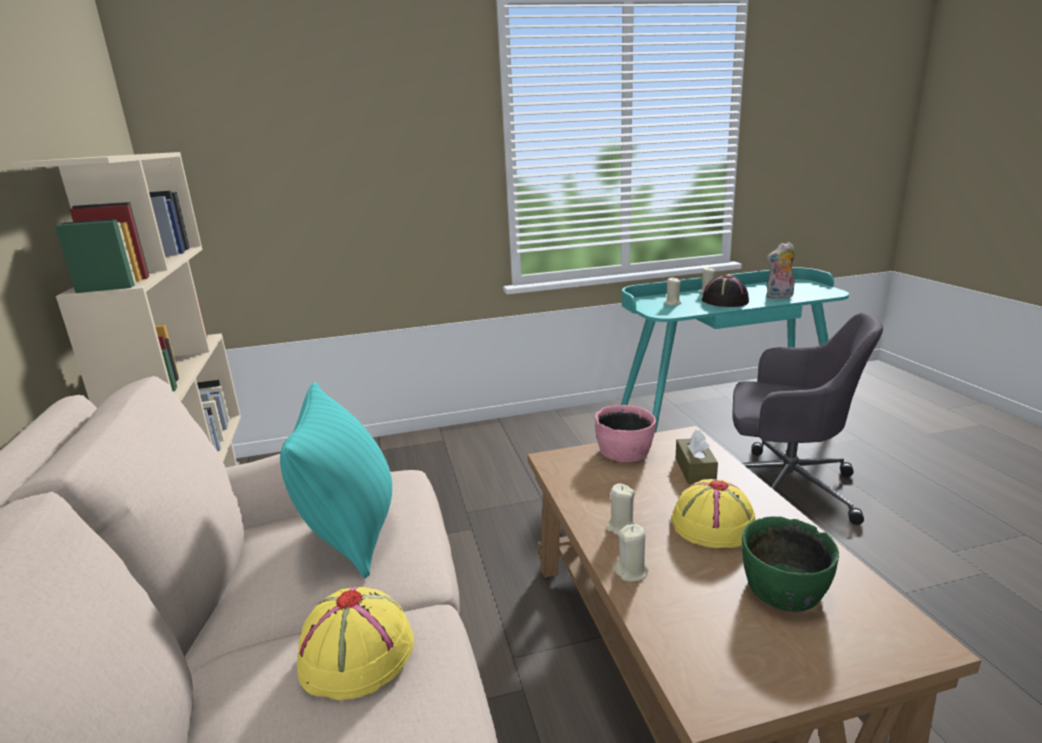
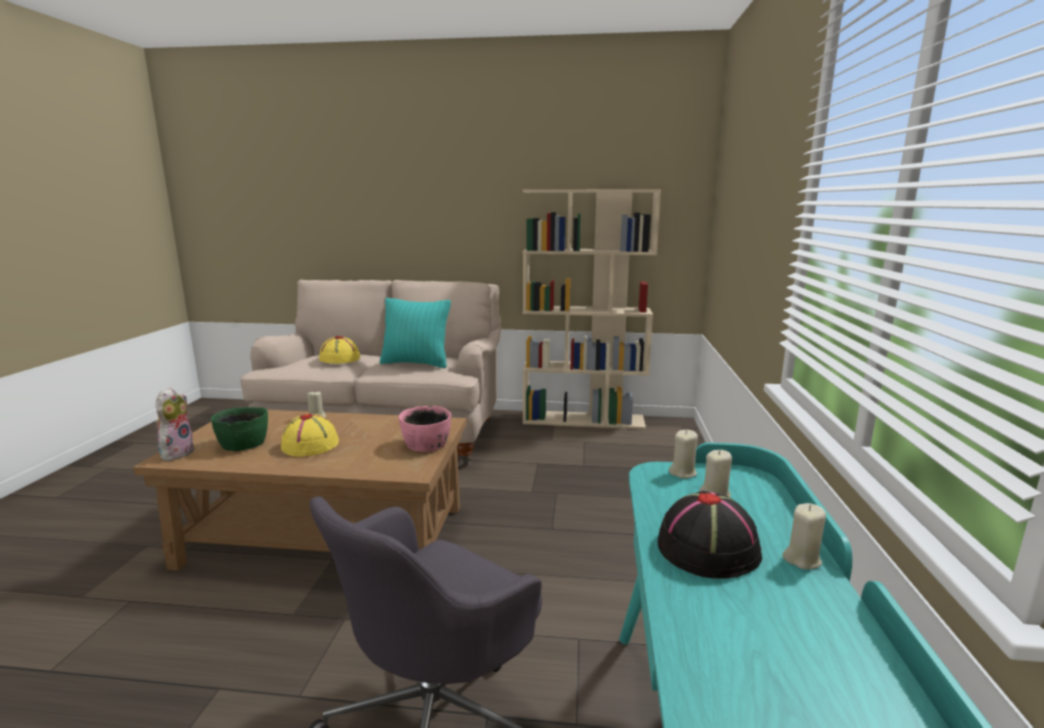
camera: 110 degrees right, 5 degrees down
beige candle [606,483,636,535] -> beige candle moved to [669,430,698,478]
brown tissue box [676,429,718,484] -> none
plush toy [766,242,795,299] -> plush toy moved to [156,388,195,461]

